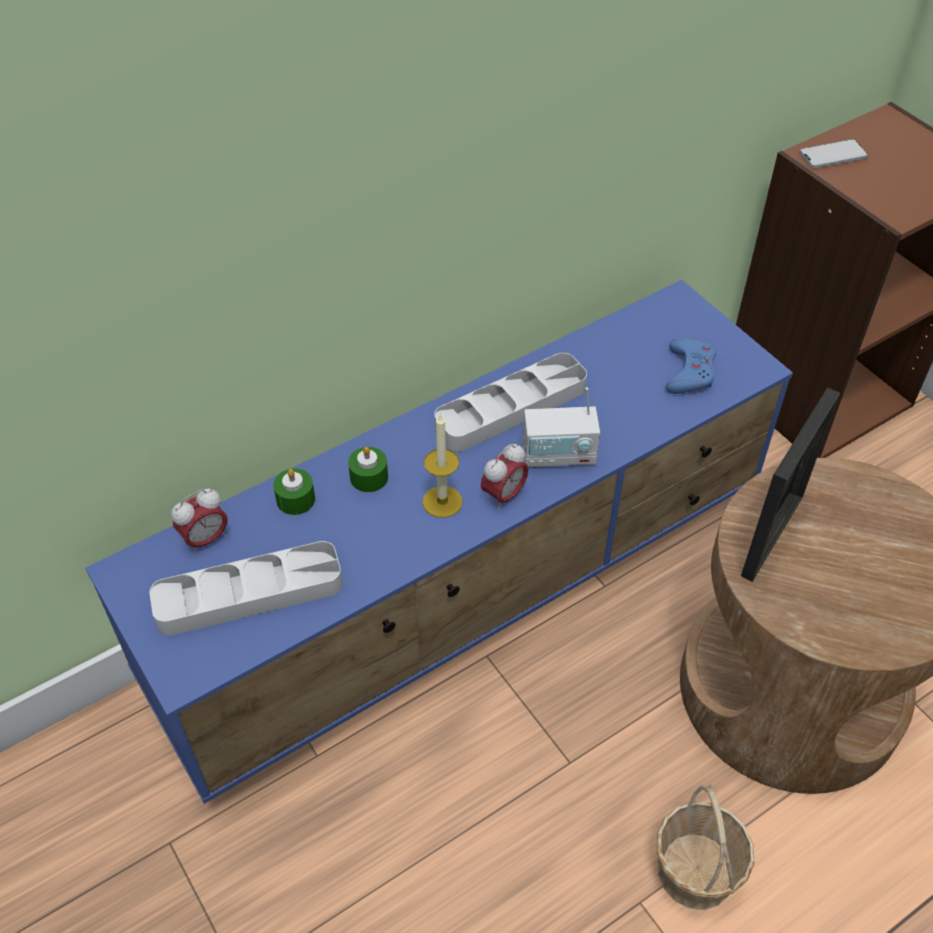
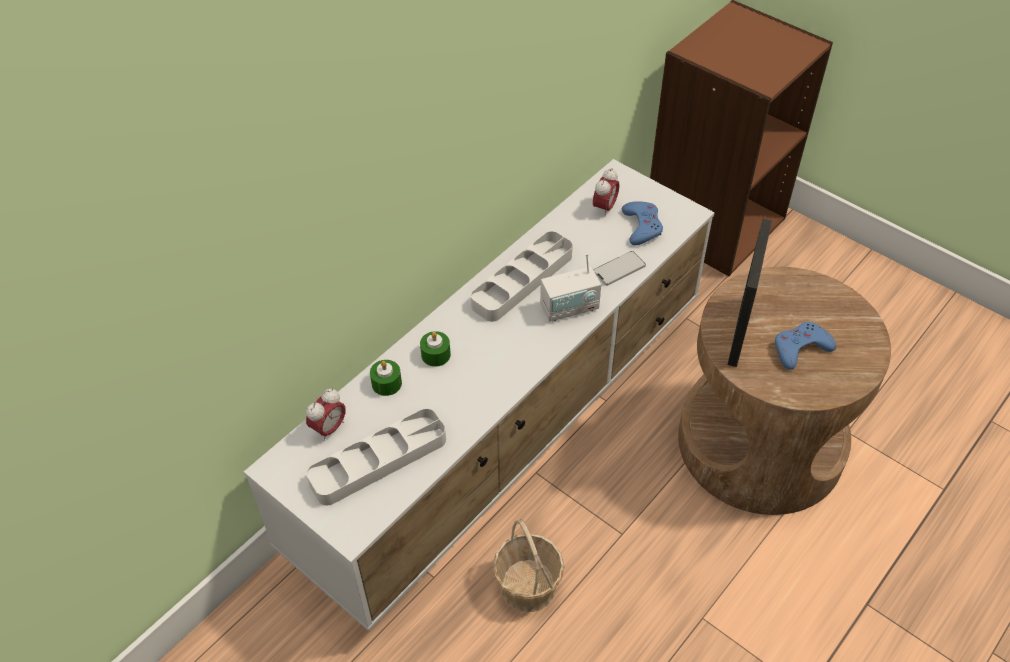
camera: 15 degrees left, 0 degrees up
blue tv stand [85,280,793,804] -> white tv stand [244,159,715,631]
candle [423,413,462,518] -> none
alarm clock [481,443,529,510] -> alarm clock moved to [593,168,619,217]
basket [656,784,754,910] -> basket moved to [493,518,564,613]
phone [800,139,868,168] -> phone moved to [594,251,646,285]
none -> blue game controller [775,322,836,370]

